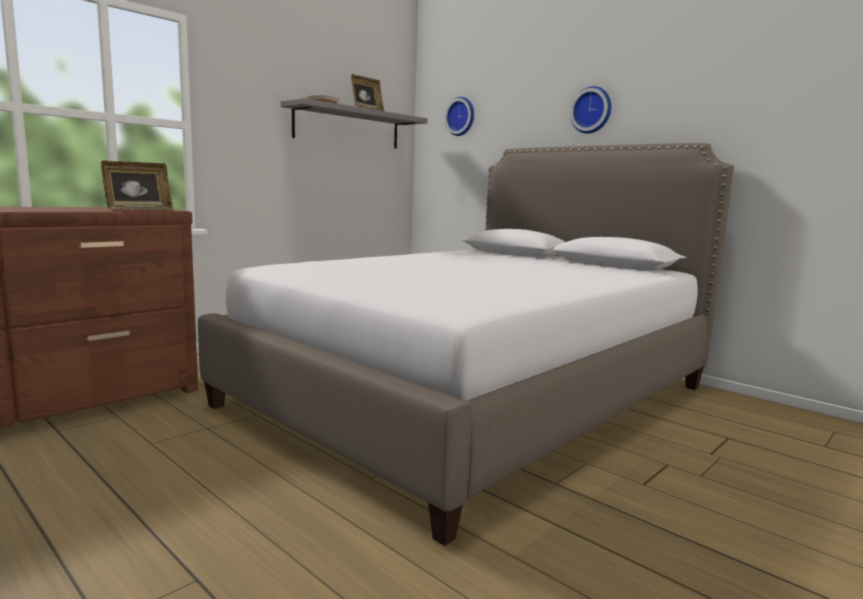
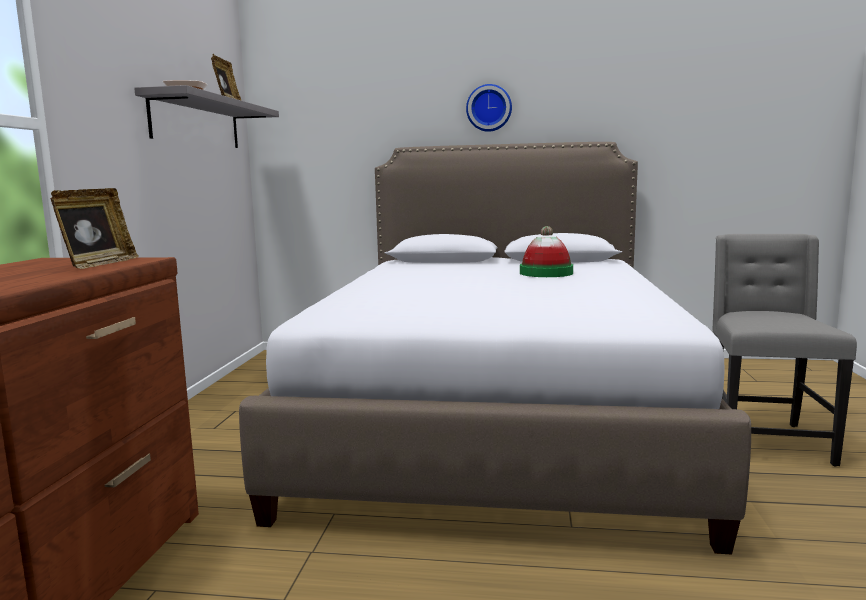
camera: 35 degrees left, 0 degrees up
wall clock [445,97,474,136] -> none
none -> hat [520,226,573,277]
none -> grey chair [712,234,857,467]

